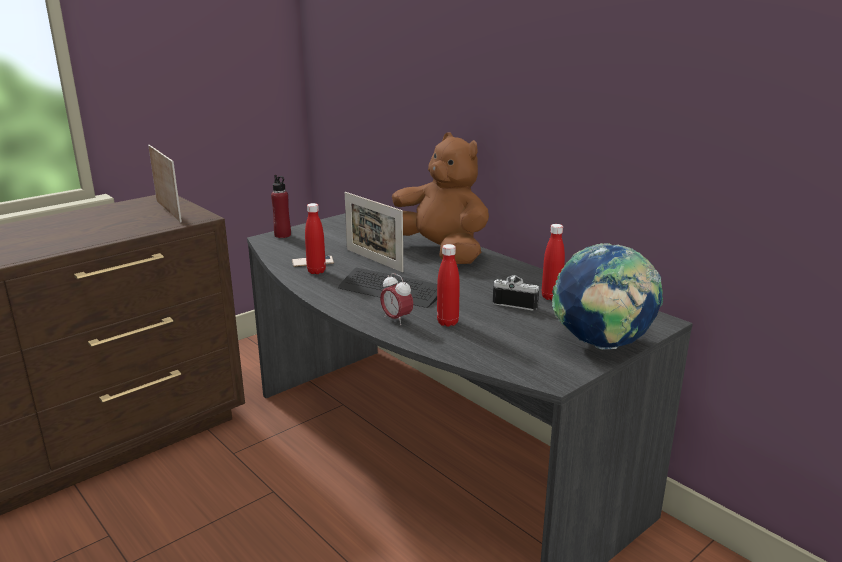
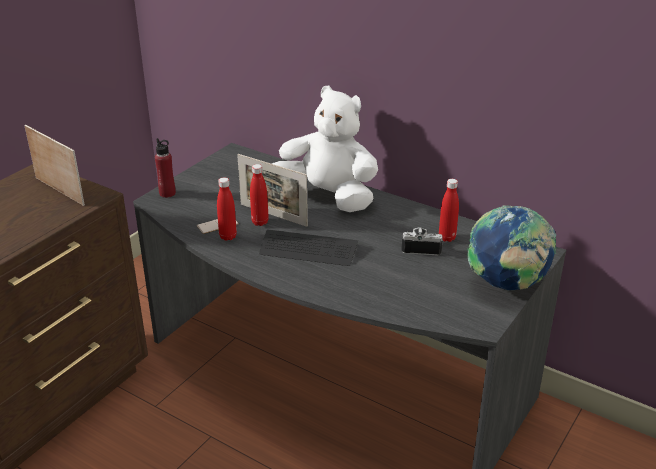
camera: 15 degrees left, 10 degrees up
alarm clock [380,273,413,325] -> none
brown plush toy [392,132,489,264] -> white plush toy [272,86,378,212]
red bottle [437,244,460,327] -> red bottle moved to [250,164,269,226]

